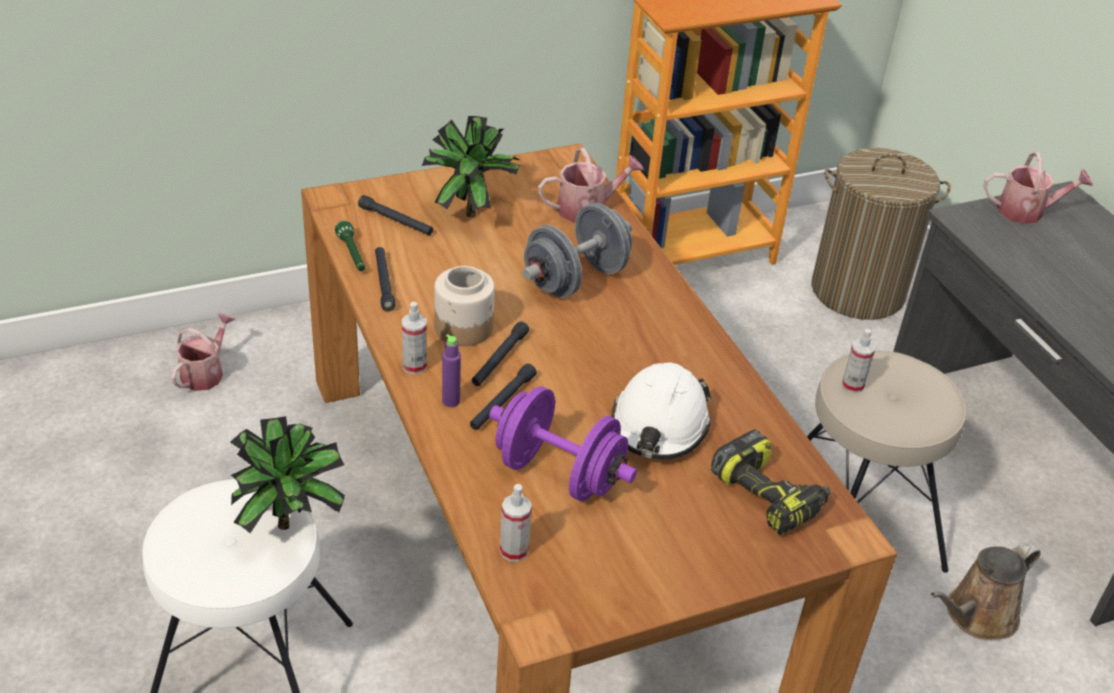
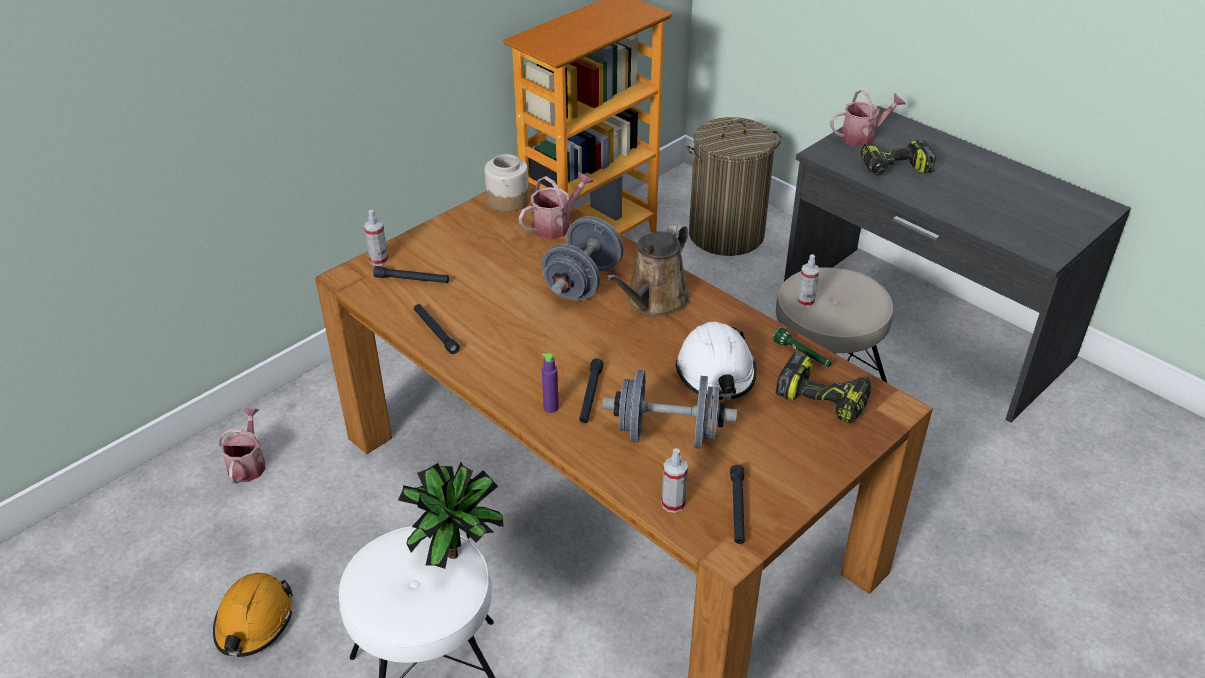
camera: 20 degrees left, 0 degrees up
green flashlight [335,220,365,271] -> green flashlight moved to [772,327,832,367]
spray bottle [402,302,427,375] -> spray bottle moved to [364,210,389,266]
potted plant [422,116,521,217] -> none
jar [434,266,495,346] -> jar moved to [485,154,529,212]
black flashlight [472,321,529,386] -> black flashlight moved to [730,465,745,544]
purple dumbbell [489,386,637,501] -> grey dumbbell [602,370,737,449]
brown watering can [931,542,1041,640] -> brown watering can moved to [605,223,690,317]
none -> orange hard hat [213,573,293,657]
none -> power drill [861,140,936,175]

